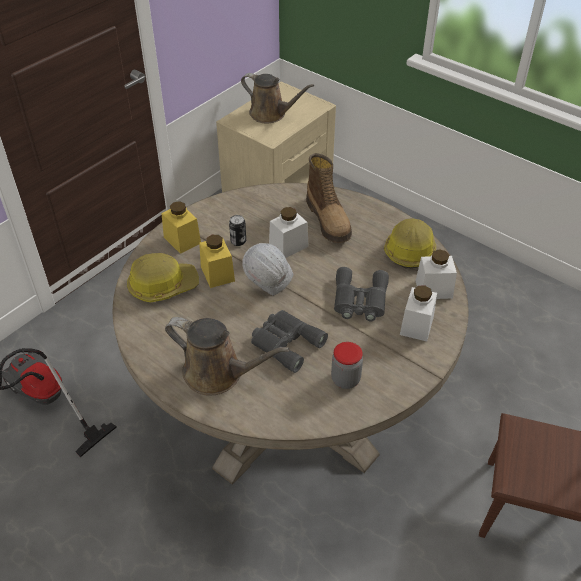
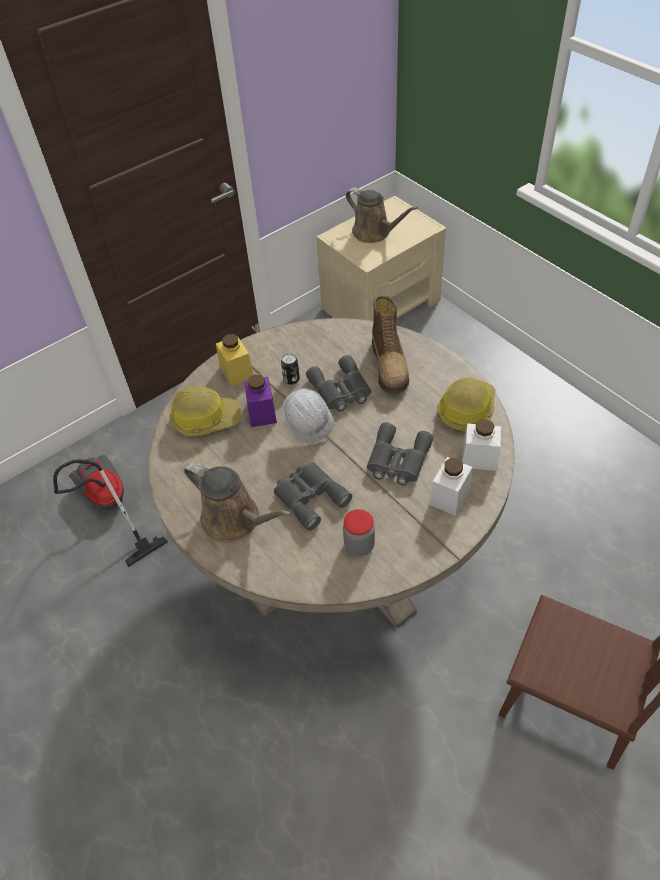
camera: 15 degrees right, 5 degrees up
yellow jar [199,235,235,288] -> purple jar [244,375,277,427]
white jar [269,207,309,258] -> grey binoculars [306,355,371,412]

